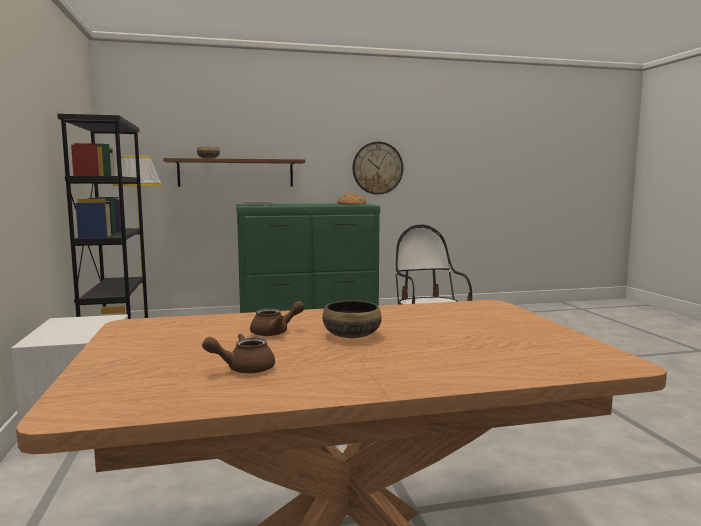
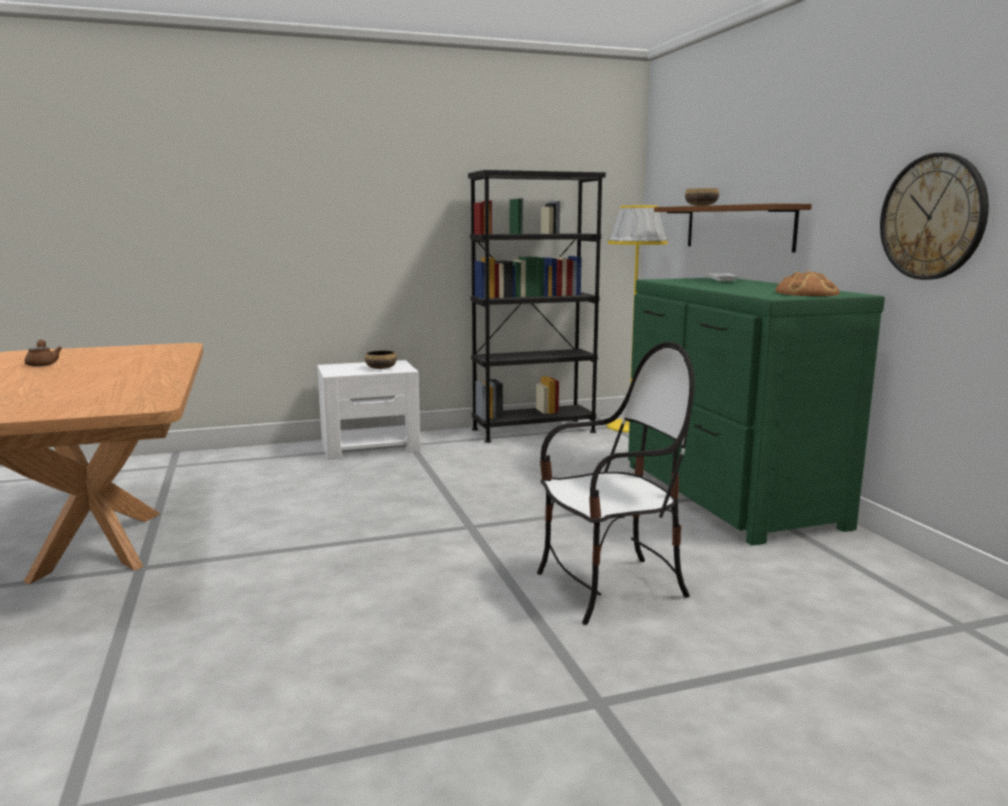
camera: 85 degrees right, 5 degrees up
brown teapot [250,301,305,336] -> none
bowl [323,300,382,338] -> bowl moved to [365,350,397,369]

